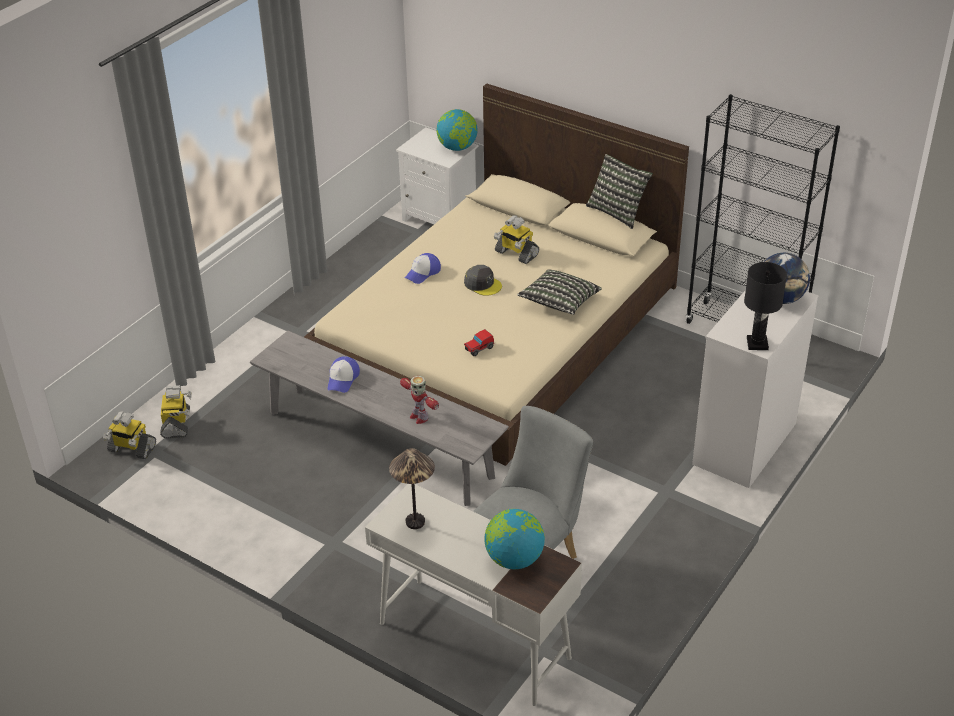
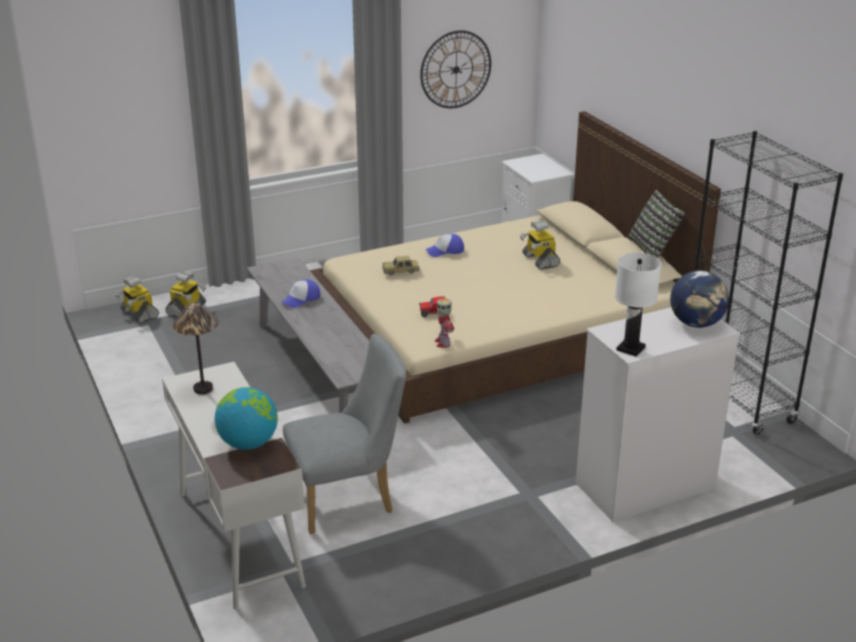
camera: 30 degrees right, 10 degrees down
toy robot [400,376,439,424] -> toy robot moved to [435,298,454,348]
globe [437,109,478,151] -> none
grey cap [464,265,502,296] -> none
pillow [517,269,602,315] -> none
black table lamp [744,262,787,350] -> white table lamp [615,253,661,357]
none -> toy car [382,256,420,275]
none -> wall clock [420,30,491,108]

